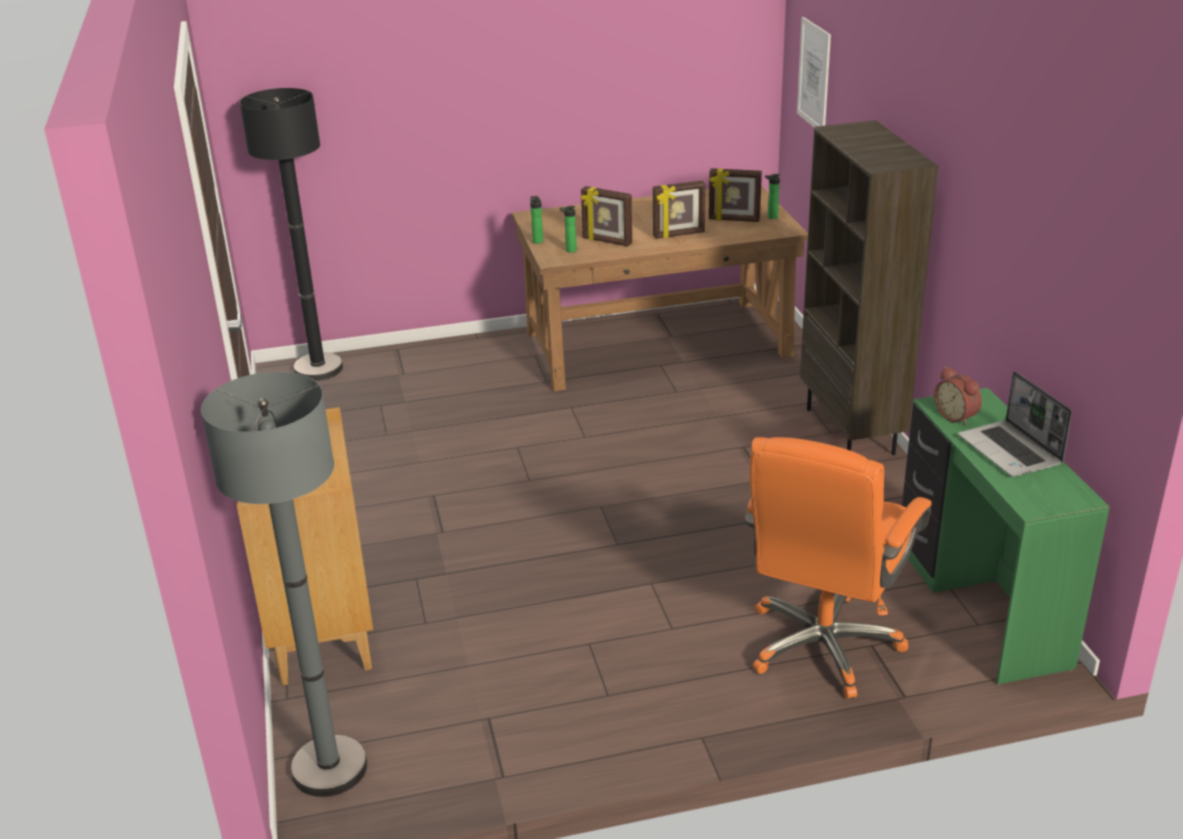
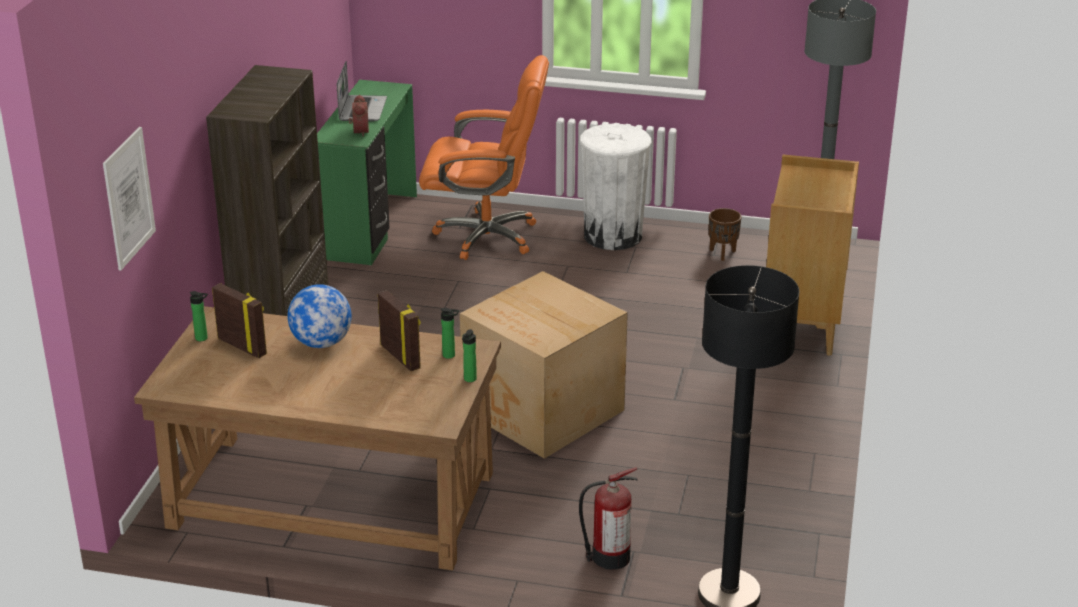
camera: 155 degrees left, 0 degrees up
picture frame [653,181,705,239] -> globe [287,284,352,348]
orange office chair [745,437,932,699] -> orange office chair turned 45 degrees clockwise [419,55,549,260]
none -> cardboard box [460,271,628,459]
none -> fire extinguisher [579,467,638,570]
none -> white trash can [580,123,652,250]
none -> brown planter [709,208,742,261]

